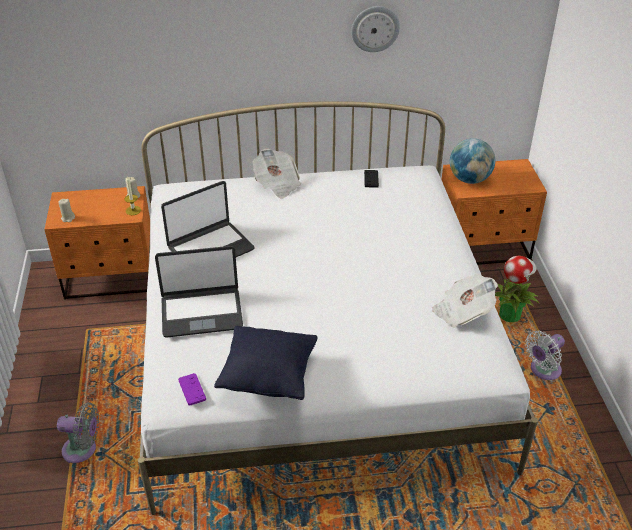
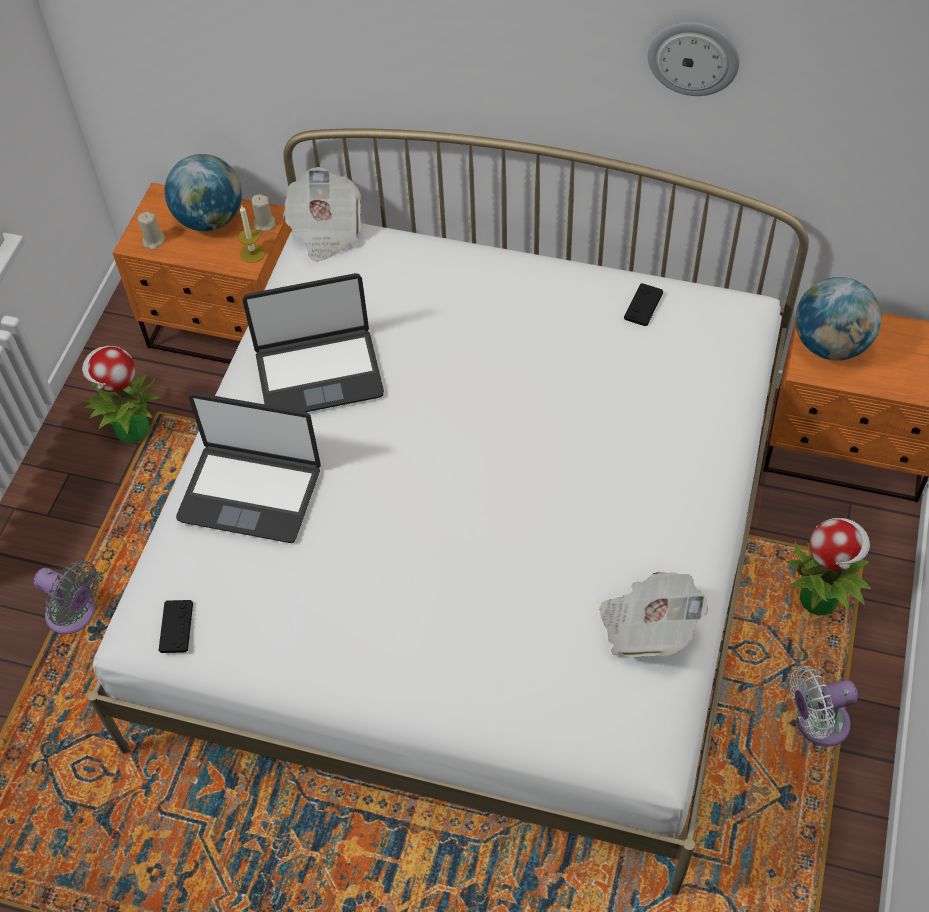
camera: 25 degrees right, 15 degrees up
purple game controller [178,373,206,406] -> black game controller [159,600,193,653]
black pillow [214,326,318,400] -> none
newspaper [252,148,301,199] -> newspaper moved to [283,167,361,262]
none -> potted plant [82,346,161,443]
none -> globe [164,154,242,231]

